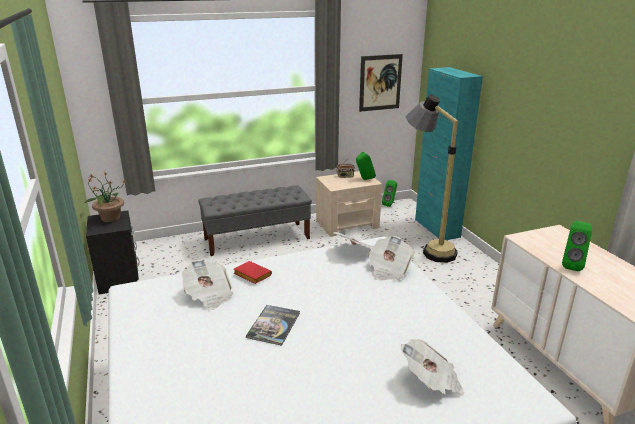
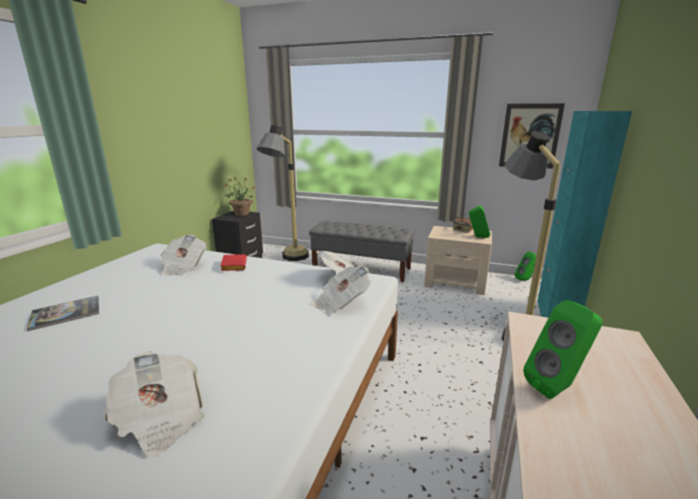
camera: 40 degrees right, 5 degrees down
book [246,305,300,346] -> book moved to [27,296,99,331]
none -> floor lamp [257,125,309,261]

